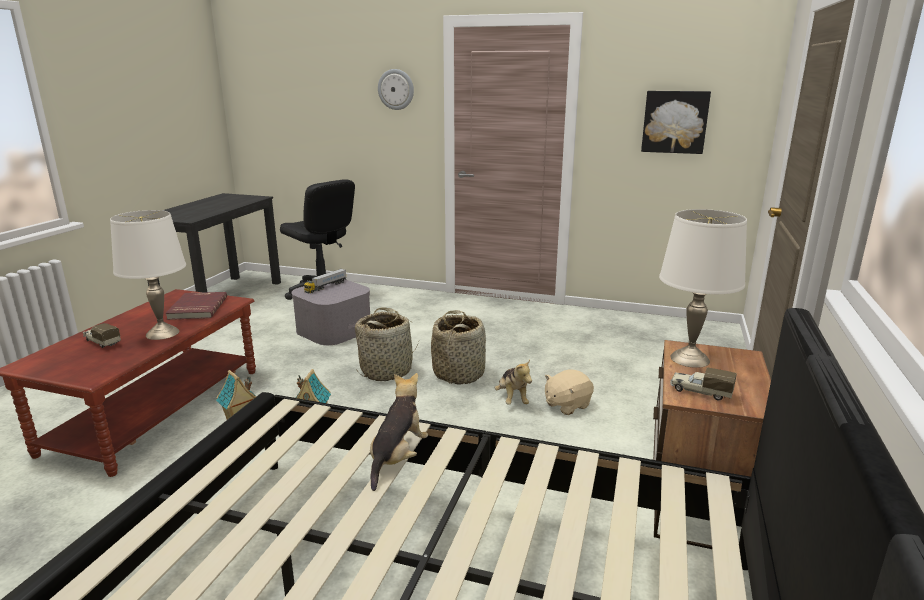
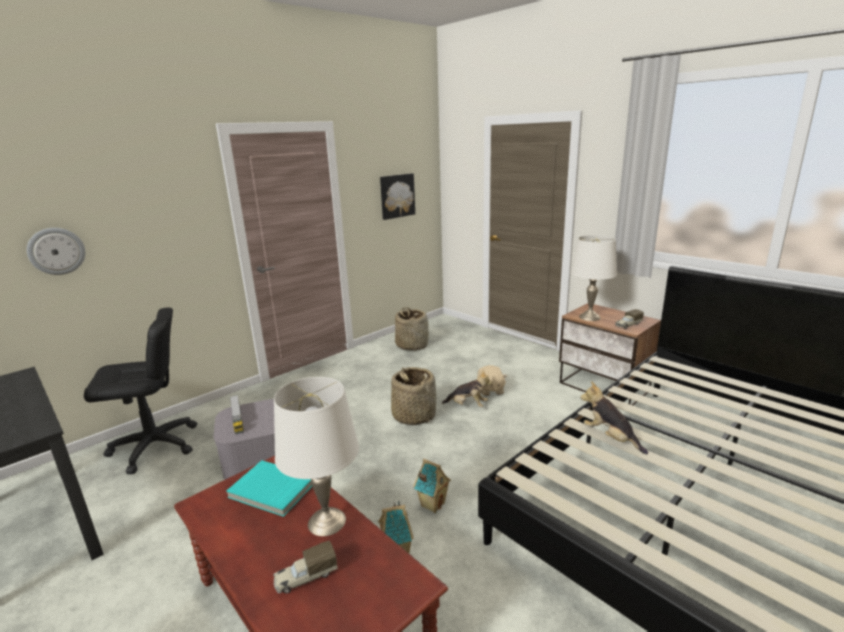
camera: 60 degrees left, 0 degrees up
red book [165,292,227,320] -> turquoise book [226,460,312,517]
basket [355,307,419,381] -> basket moved to [395,307,429,351]
wall clock [378,69,414,110] -> wall clock moved to [27,228,86,275]

